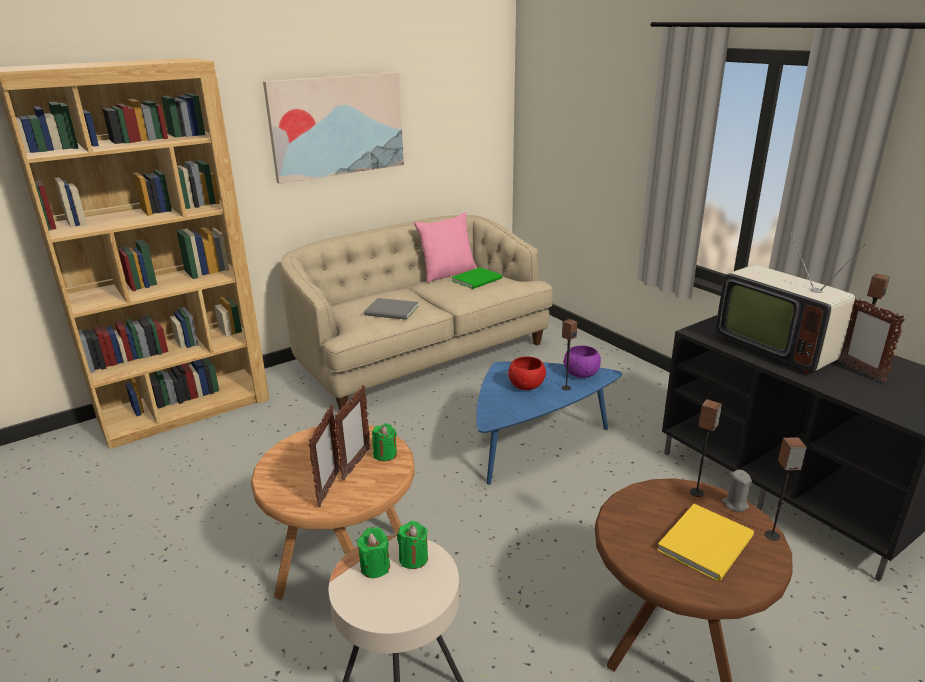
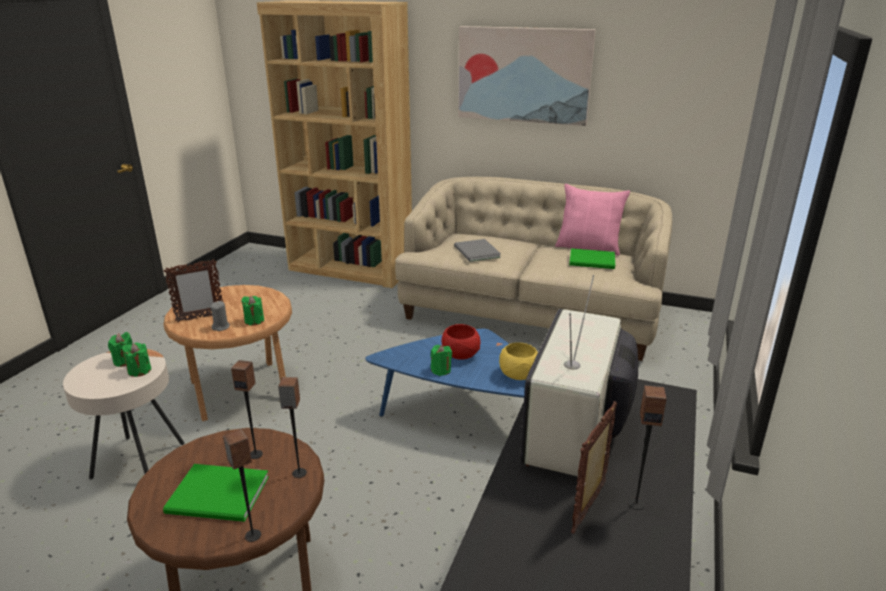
camera: 55 degrees right, 0 degrees up
picture frame [334,385,371,481] -> none
speaker [562,319,577,391] -> speaker moved to [231,360,263,459]
purple bowl [563,345,601,378] -> yellow bowl [499,342,538,380]
yellow book [657,504,754,582] -> green book [163,464,269,522]
grey candle [722,470,752,512] -> grey candle moved to [210,301,230,331]
none -> green candle [431,345,452,376]

